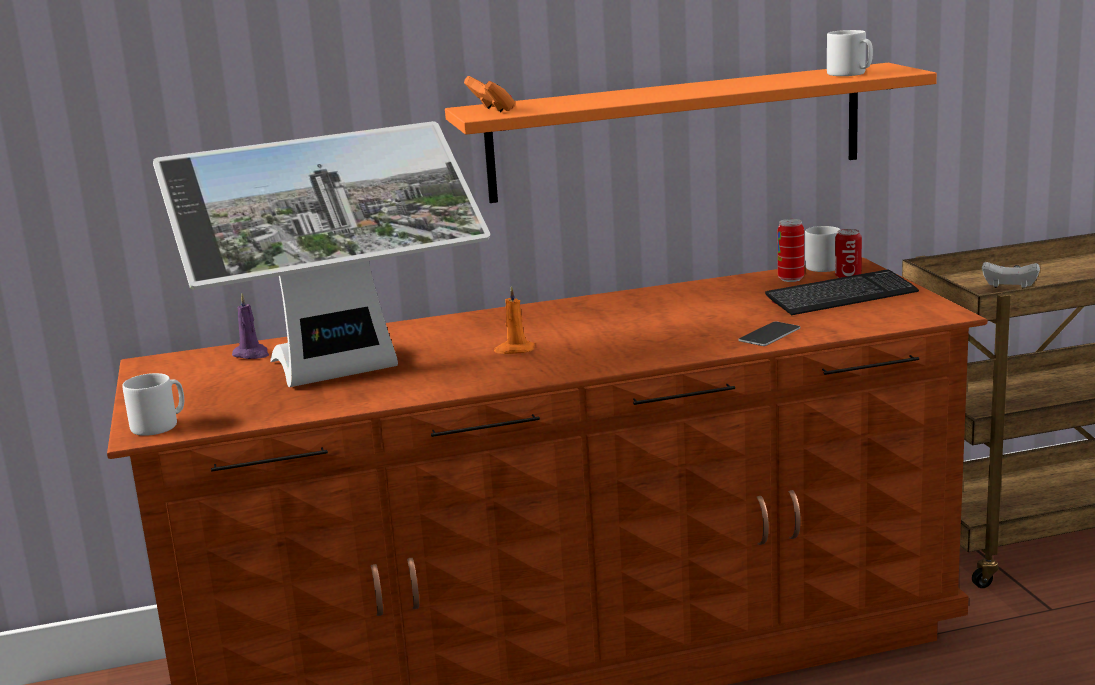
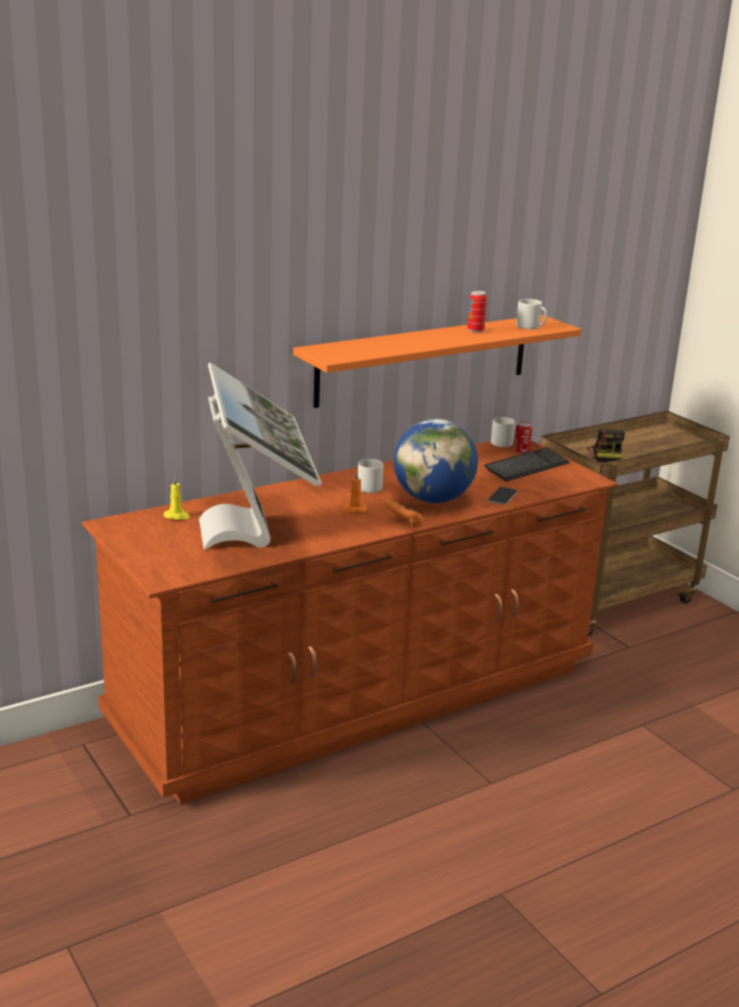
camera: 20 degrees left, 5 degrees up
grey mug [122,373,184,436] -> grey mug moved to [358,459,383,493]
monitor [153,121,490,387] -> monitor turned 60 degrees counterclockwise [199,362,322,550]
purple candle [232,293,269,359] -> yellow candle [164,476,191,520]
orange game controller [464,76,515,112] -> orange game controller moved to [386,499,424,527]
can [778,219,804,282] -> can moved to [467,291,487,333]
white game controller [982,262,1040,288] -> camera [587,428,625,463]
none -> globe [394,419,478,503]

